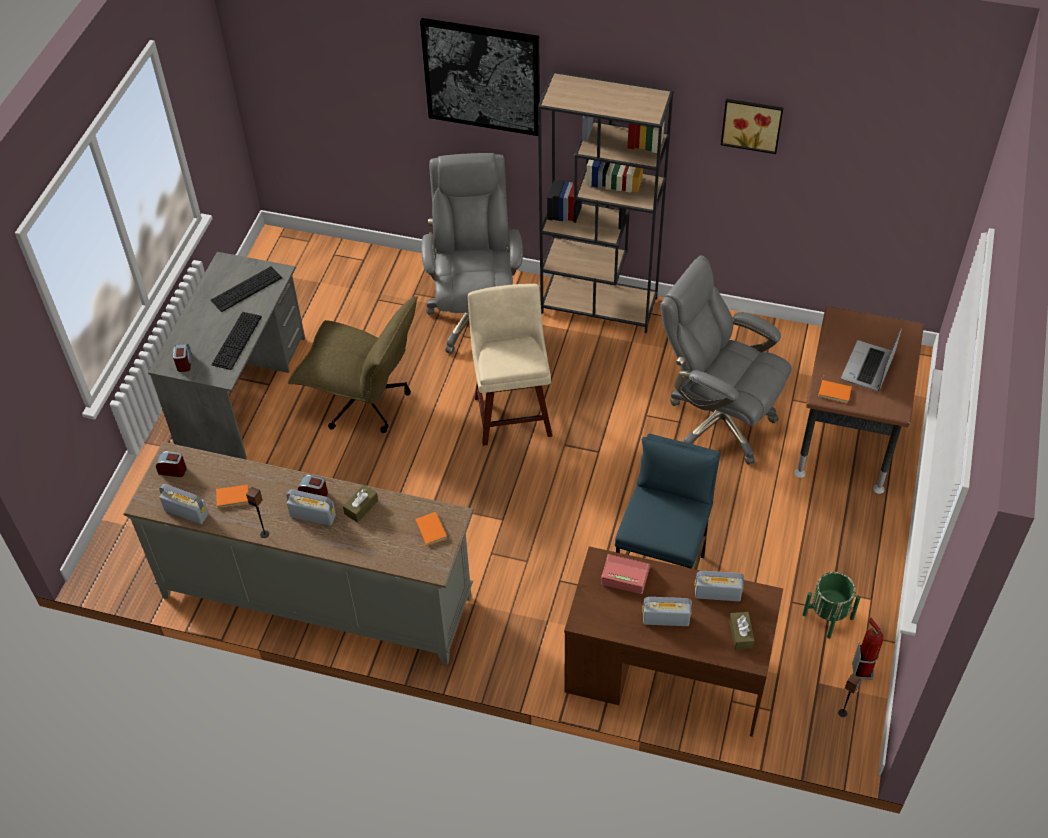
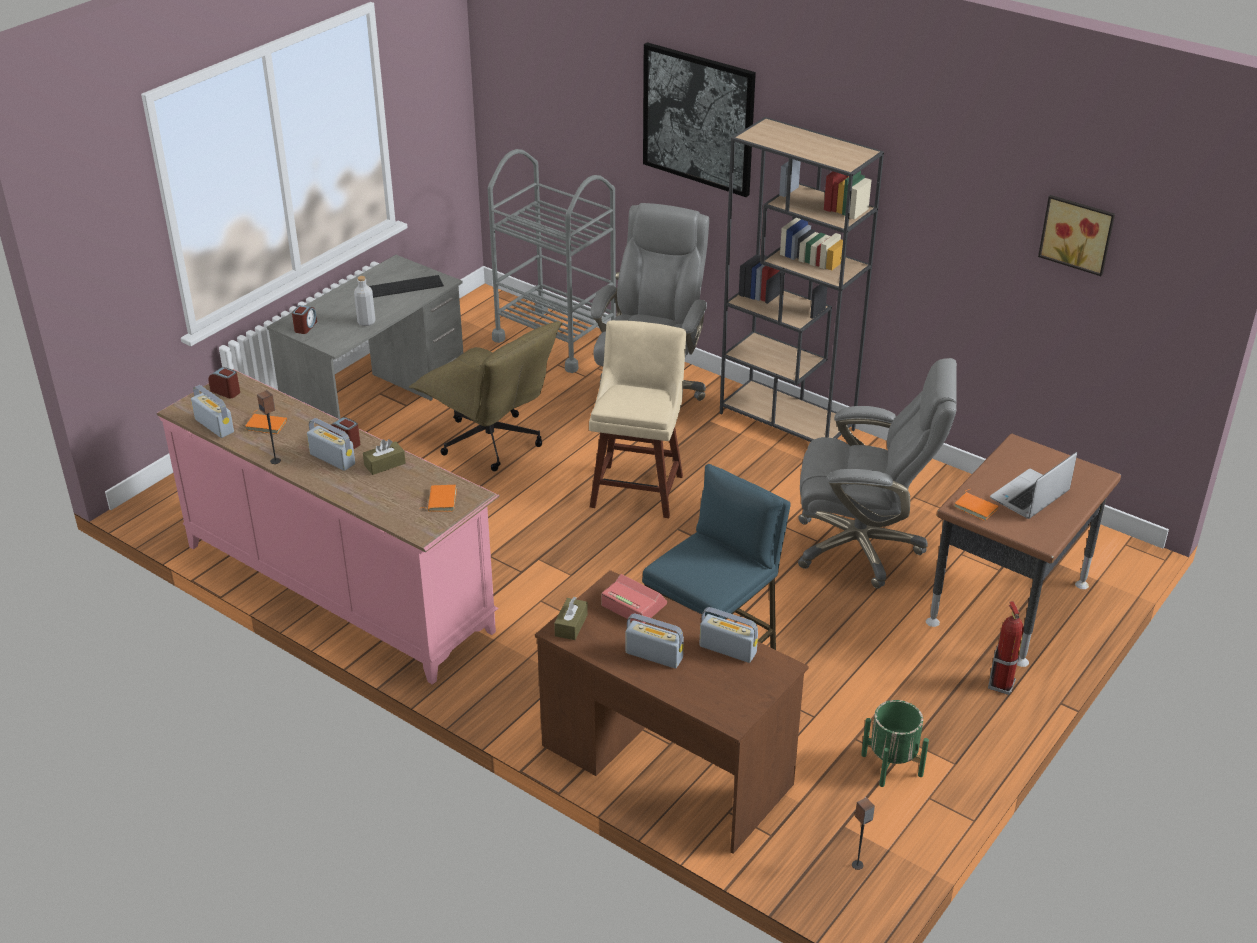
camera: 20 degrees right, 15 degrees down
grey cabinet [123,442,474,665] -> pink cabinet [156,369,500,685]
keyboard [211,312,262,370] -> grey bottle [354,276,375,326]
grey office chair [660,256,792,465] -> grey office chair turned 135 degrees clockwise [798,358,957,589]
picture [721,99,783,154] -> picture moved to [1038,195,1115,276]
brown tissue box [729,612,754,650] -> brown tissue box moved to [554,597,588,640]
fire extinguisher [852,617,884,679] -> fire extinguisher moved to [988,601,1024,695]
none -> grey cart [487,149,616,373]

